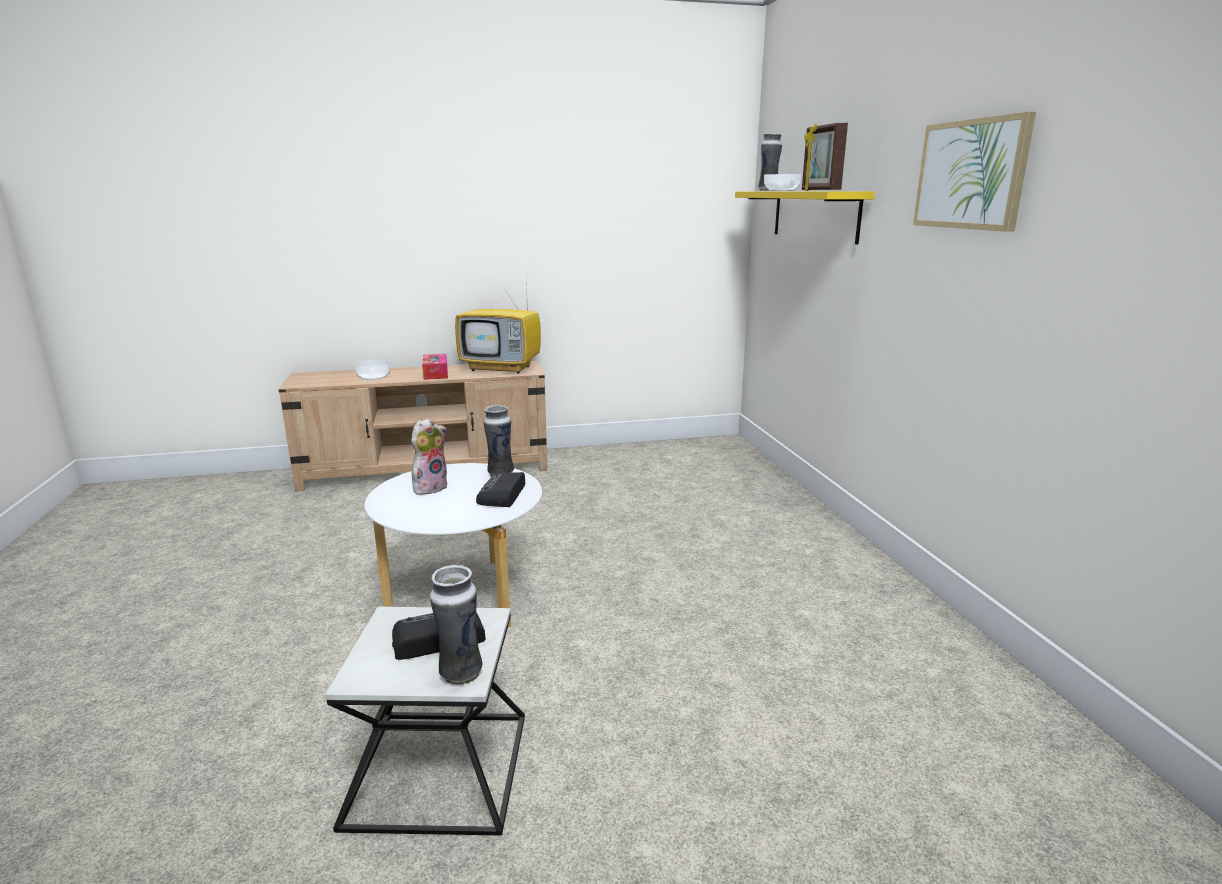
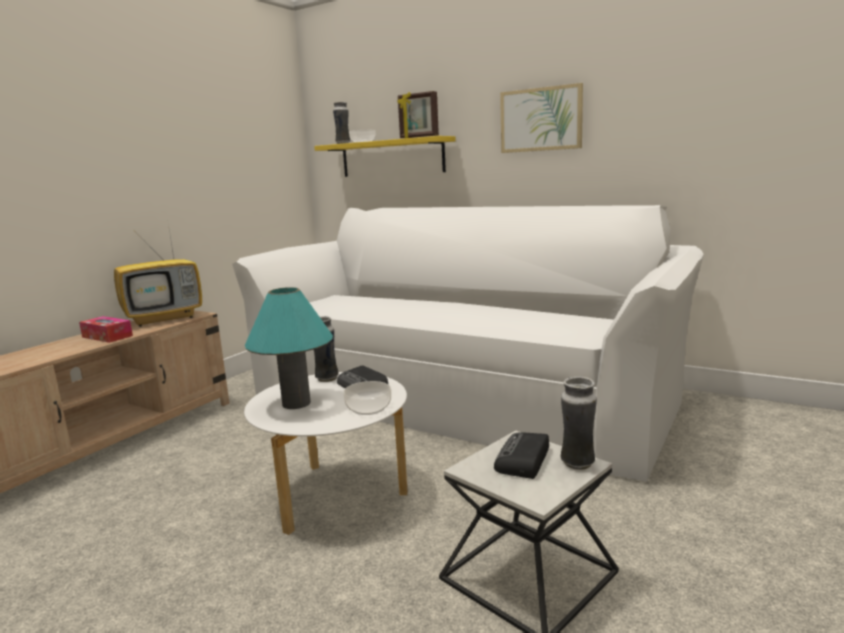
camera: 45 degrees left, 5 degrees down
bowl [354,359,390,380] -> bowl moved to [343,381,391,415]
plush toy [411,418,447,495] -> turquoise table lamp [245,287,333,409]
none -> white sofa [232,205,704,482]

